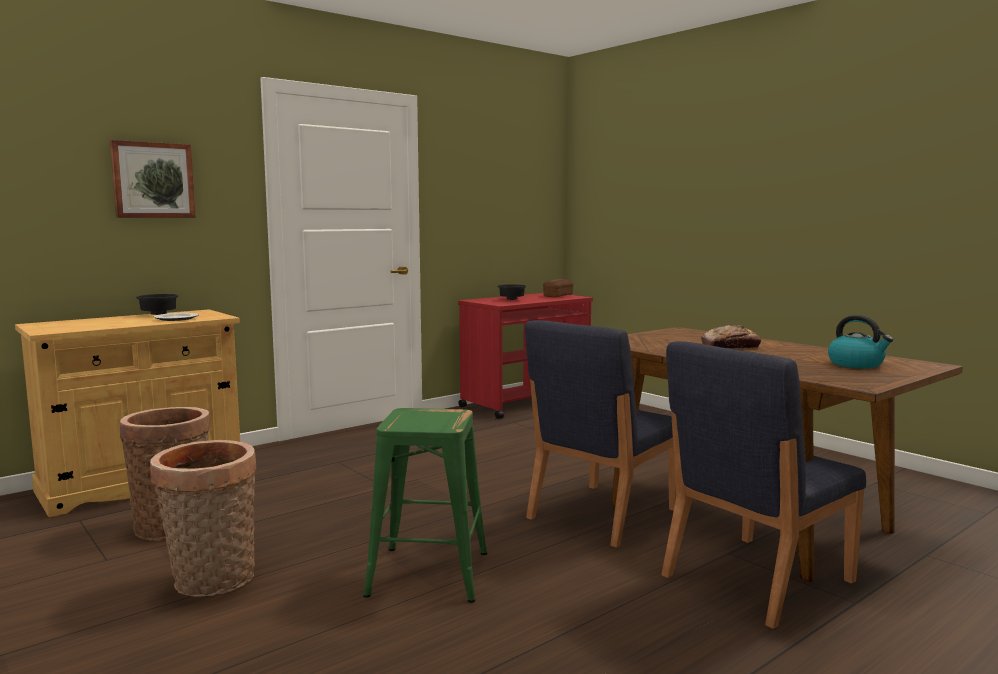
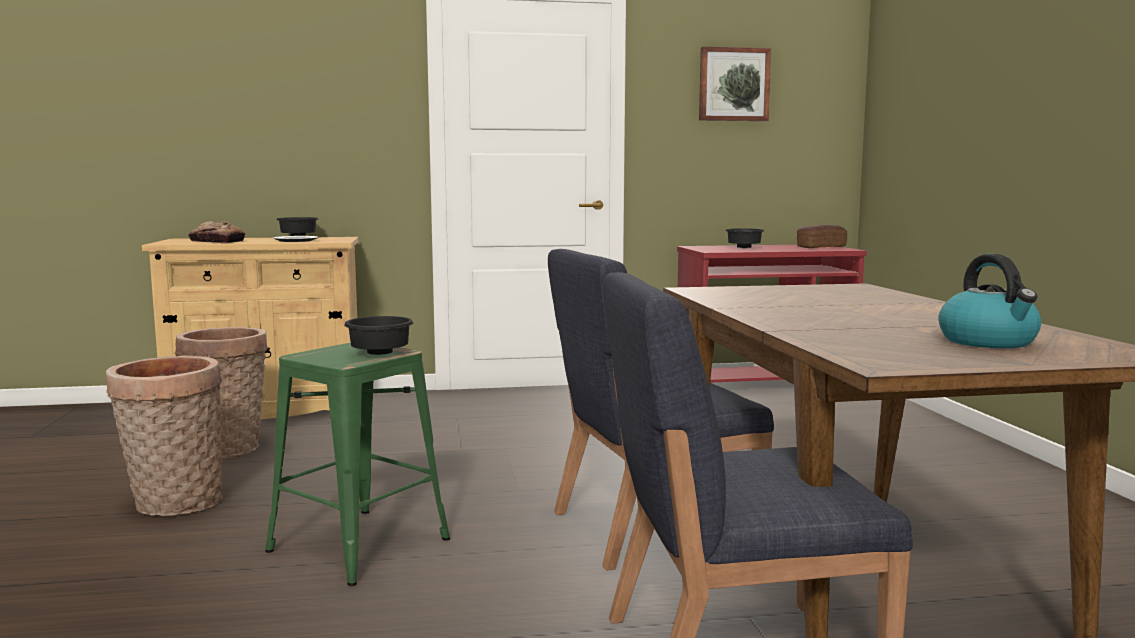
camera: 30 degrees right, 0 degrees up
picture [110,140,196,218] -> picture moved to [699,46,771,121]
bread [701,325,761,348] -> bread moved to [188,221,245,243]
none -> black bowl [344,316,413,355]

